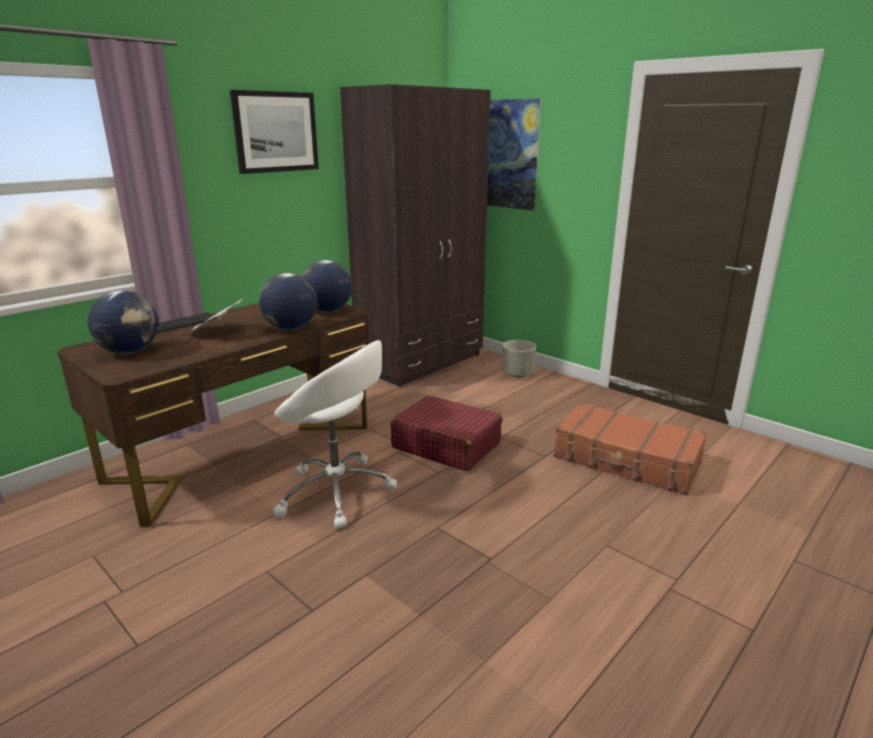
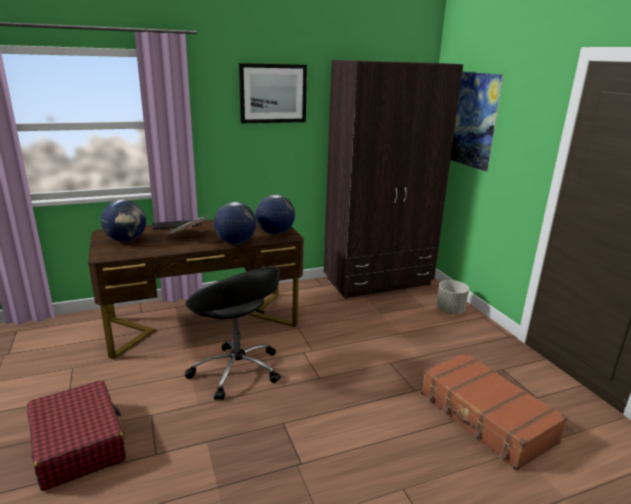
camera: 25 degrees right, 0 degrees up
white office chair [273,340,397,529] -> black office chair [185,266,281,400]
red suitcase [390,396,502,471] -> red suitcase moved to [27,380,126,491]

